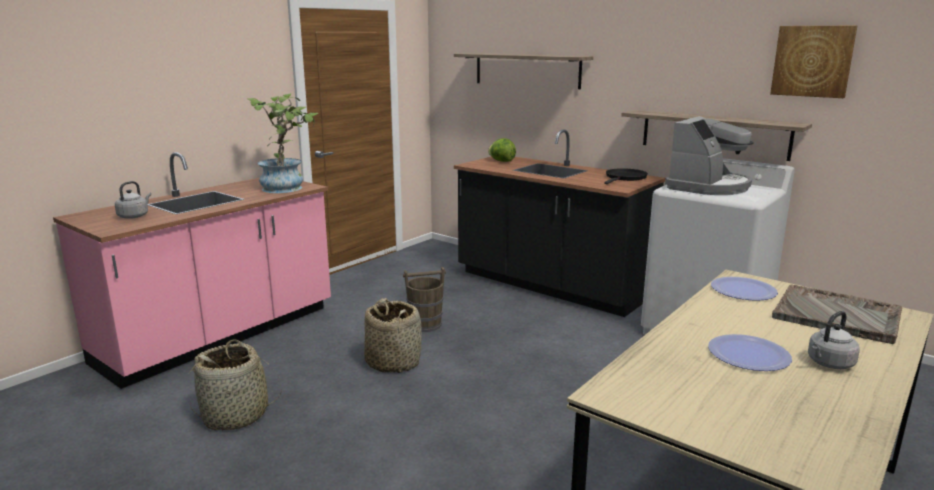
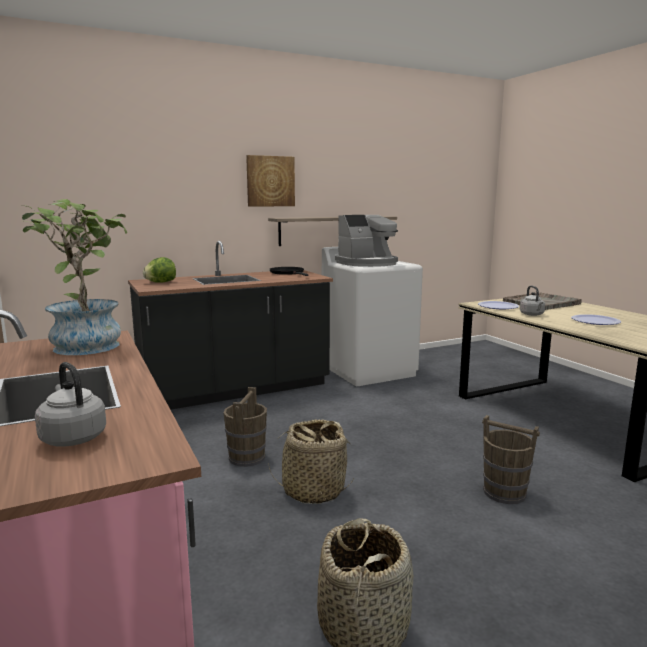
camera: 65 degrees left, 5 degrees down
shelf [454,53,593,89] -> none
coffee machine [665,116,754,195] -> coffee machine turned 90 degrees clockwise [335,215,398,267]
picture [770,26,857,98] -> picture moved to [246,155,295,207]
grey kettle [808,311,860,369] -> grey kettle moved to [520,285,545,316]
none -> brown bucket [482,415,540,504]

